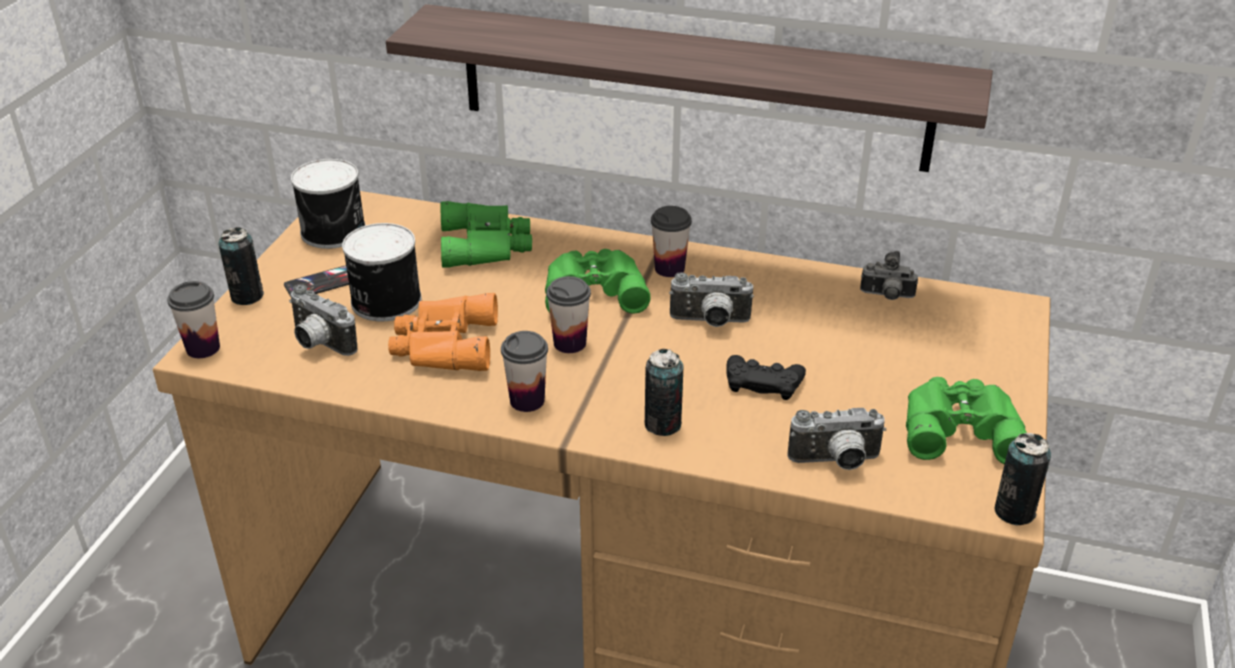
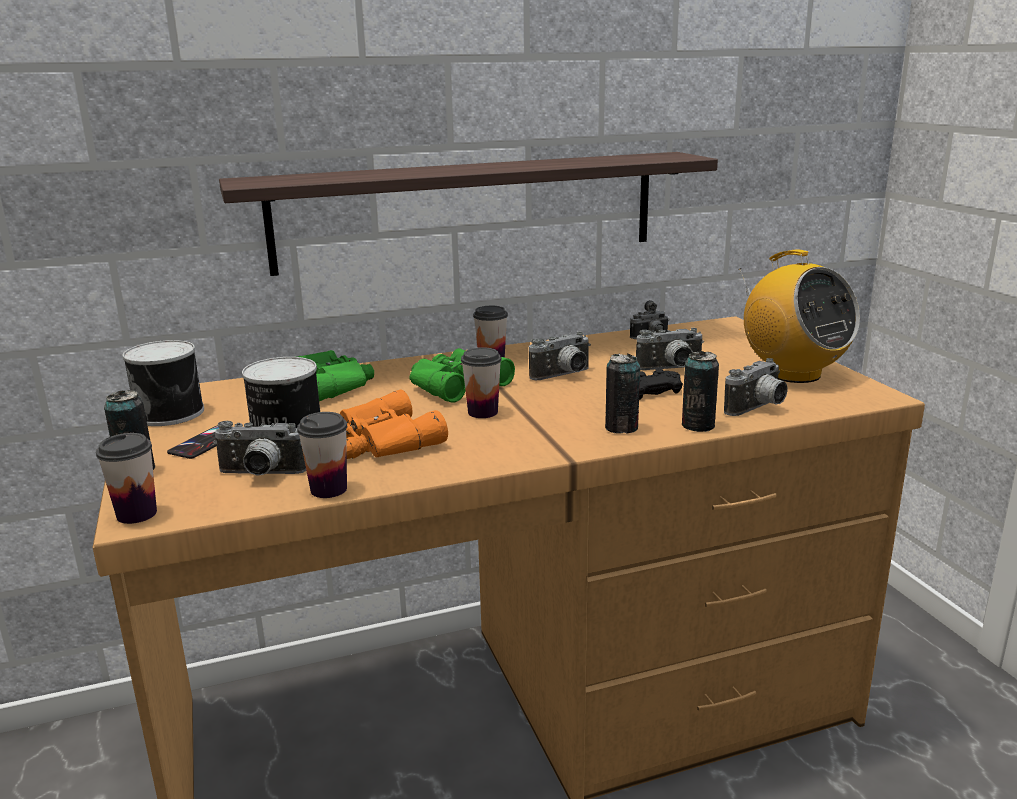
camera: 35 degrees left, 15 degrees down
cup [501,331,548,412] -> cup moved to [297,412,347,498]
green binoculars [906,377,1027,464] -> radio [738,250,860,383]
can [994,433,1051,526] -> can moved to [682,351,719,432]
none -> camera [636,328,704,370]

